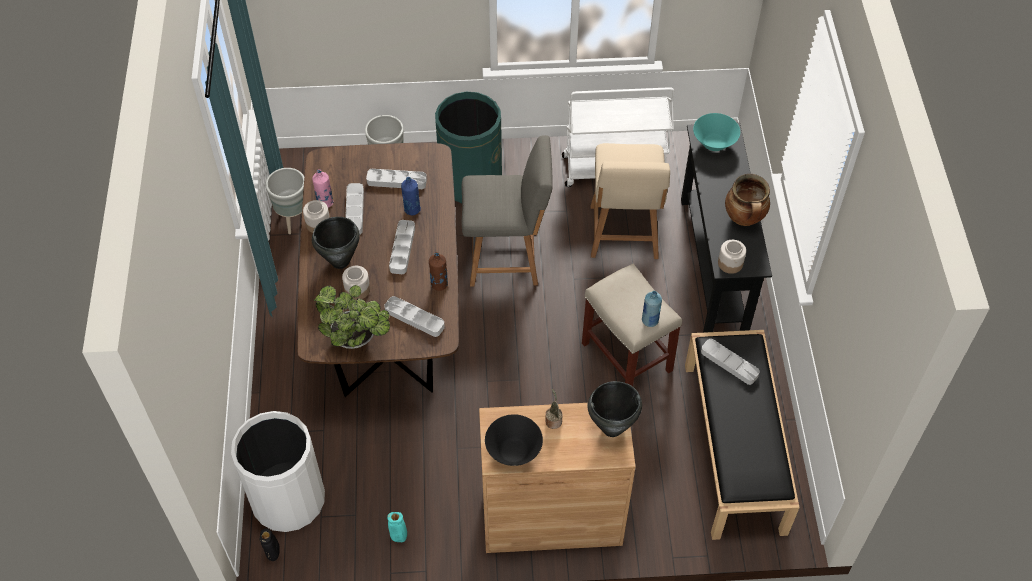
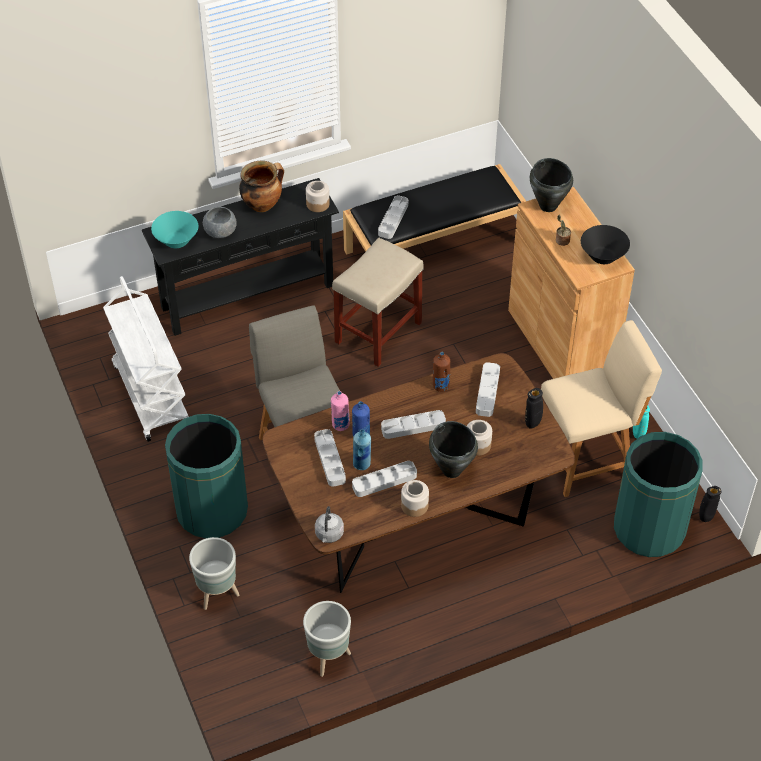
camera: 110 degrees left, 5 degrees down
white trash can [231,411,325,532] -> green trash can [614,432,703,557]
pink bottle [312,169,334,208] -> pink bottle moved to [331,391,350,431]
potted plant [314,285,390,349] -> black vase [525,388,543,429]
beige chair [591,143,670,259] -> beige chair moved to [541,320,662,497]
blue bottle [642,291,662,327] -> blue bottle moved to [353,430,371,470]
none -> grey bowl [203,207,237,238]
none -> grey kettle [315,506,344,543]

